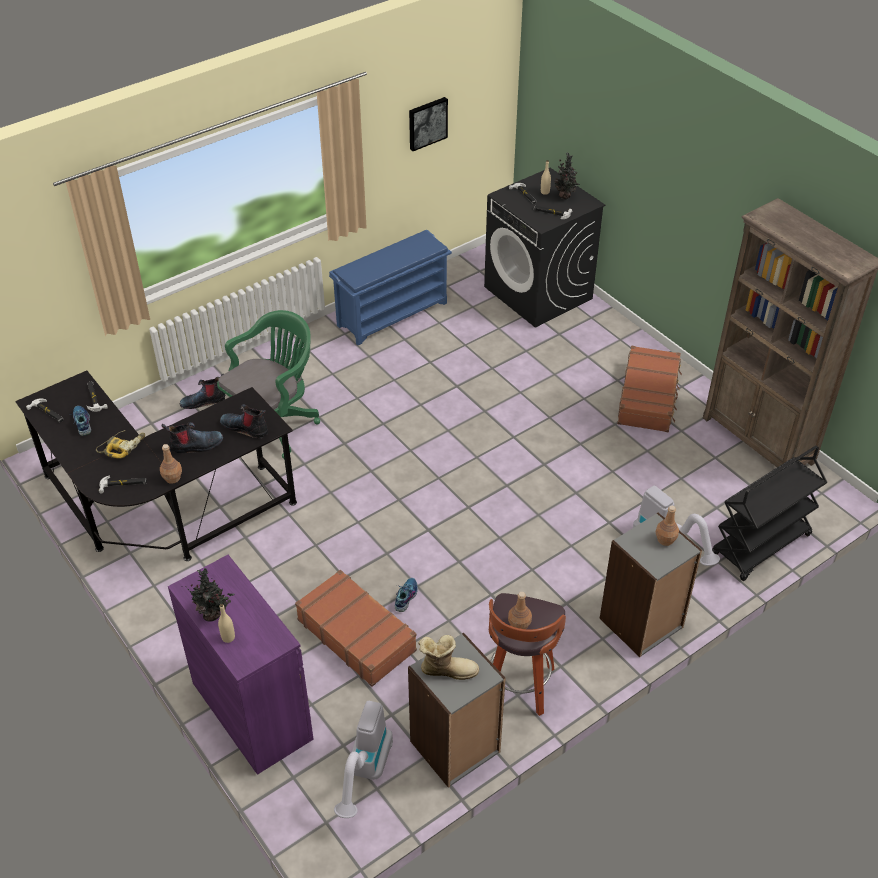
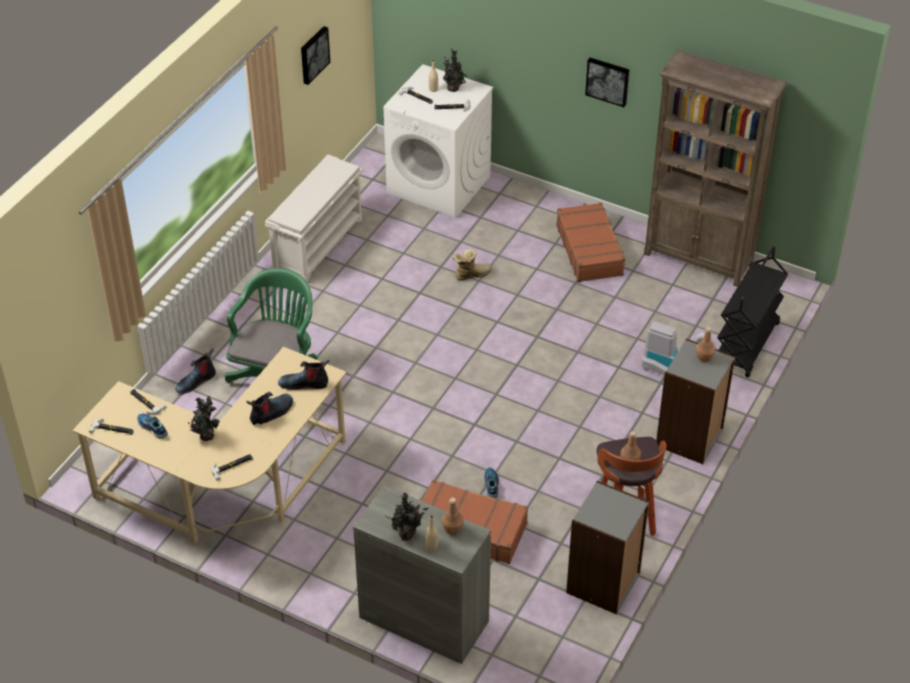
camera: 25 degrees left, 0 degrees up
black desk [15,371,297,561] -> beige desk [72,347,347,545]
power drill [96,430,145,459] -> potted plant [188,396,220,441]
brown bottle [160,444,182,484] -> brown bottle moved to [442,498,464,535]
purple cabinet [168,555,314,775] -> grey cabinet [353,485,491,664]
blue shoe rack [329,230,452,345] -> white shoe rack [265,155,363,282]
vacuum cleaner [334,701,393,818] -> none
boot [418,635,479,680] -> boot moved to [453,249,492,280]
black washing machine [484,168,605,327] -> white washing machine [383,64,493,218]
none -> picture [585,58,629,107]

